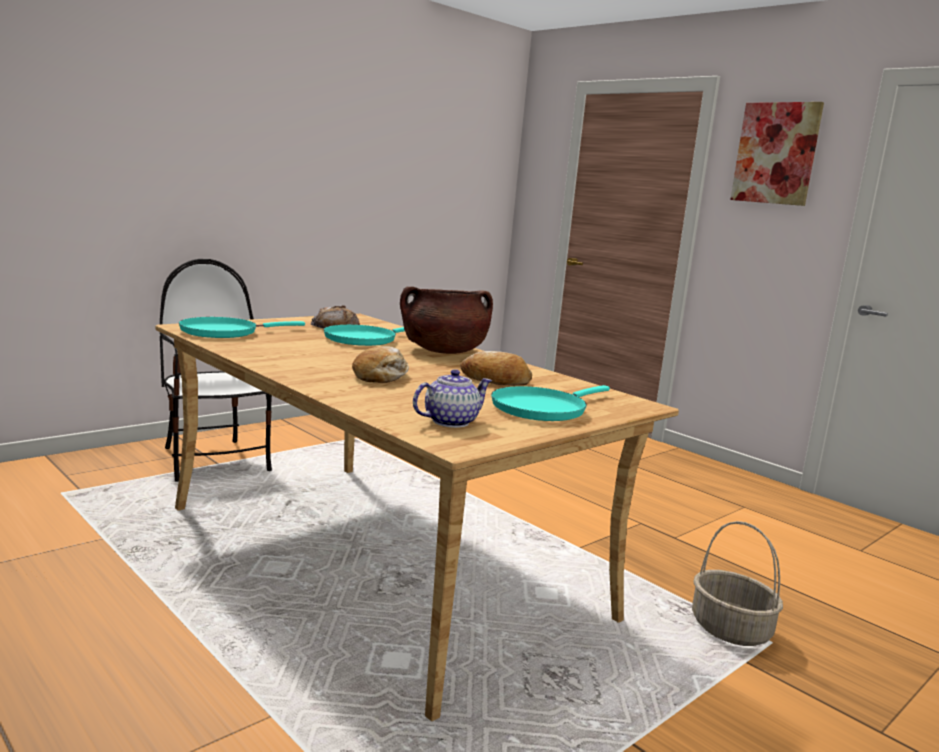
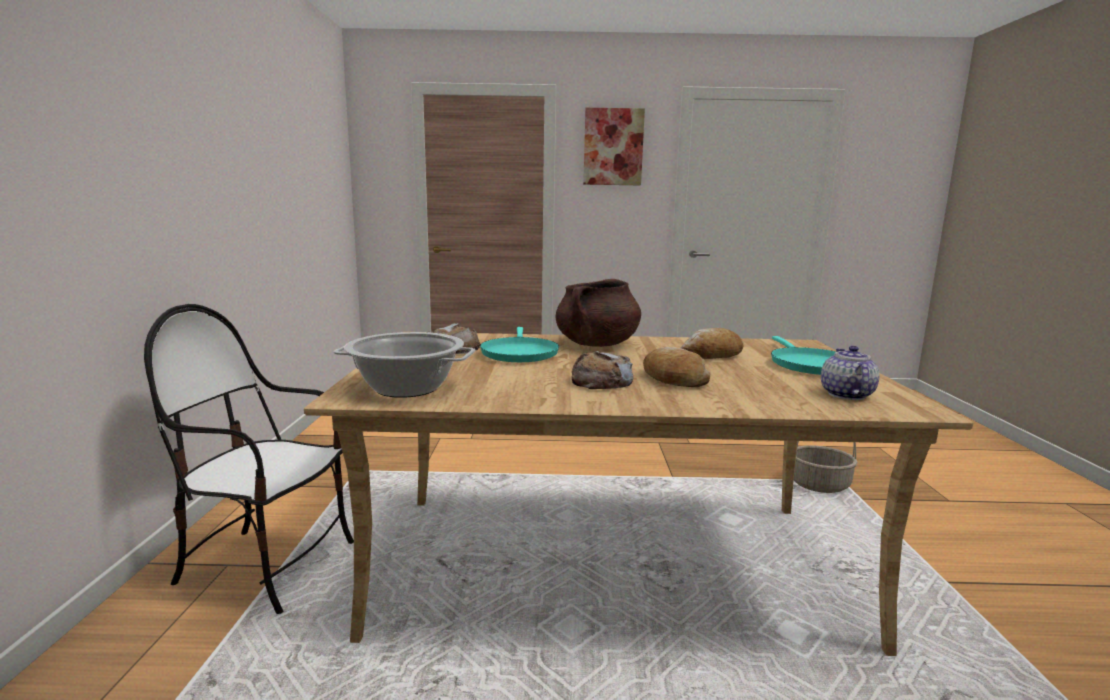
camera: 45 degrees left, 0 degrees up
turquoise frying pan [179,317,305,338] -> cooking pot [334,332,475,398]
none -> bread [572,351,633,389]

